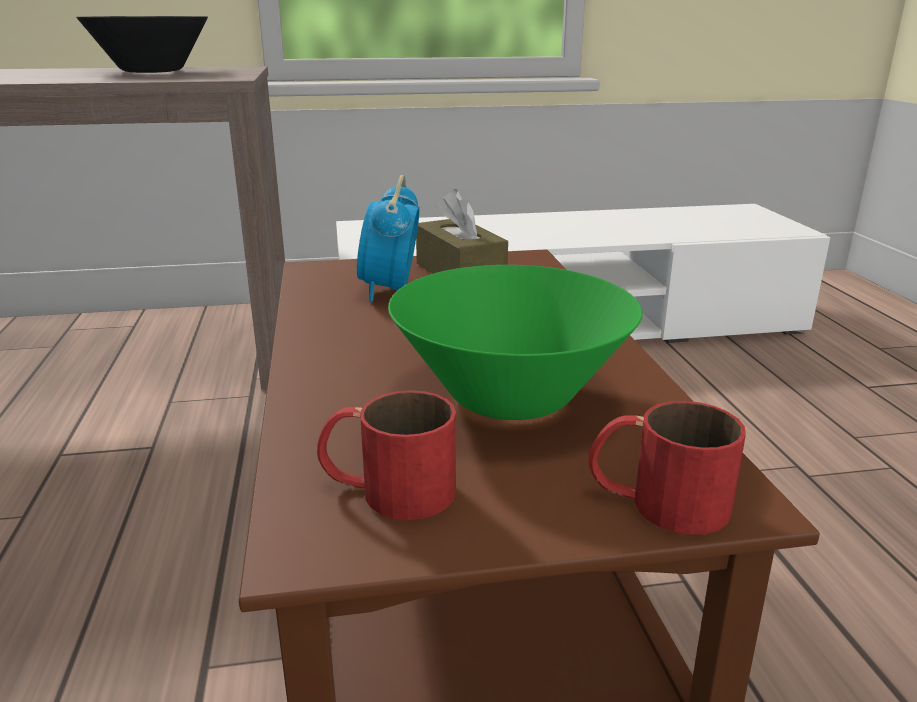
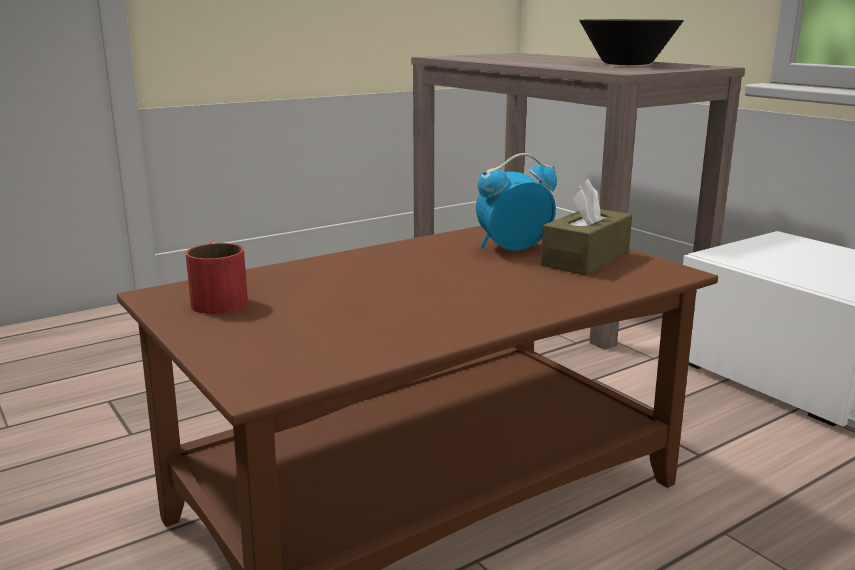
camera: 65 degrees right, 5 degrees down
green bowl [388,265,643,420] -> none
red mug [588,401,746,535] -> none

